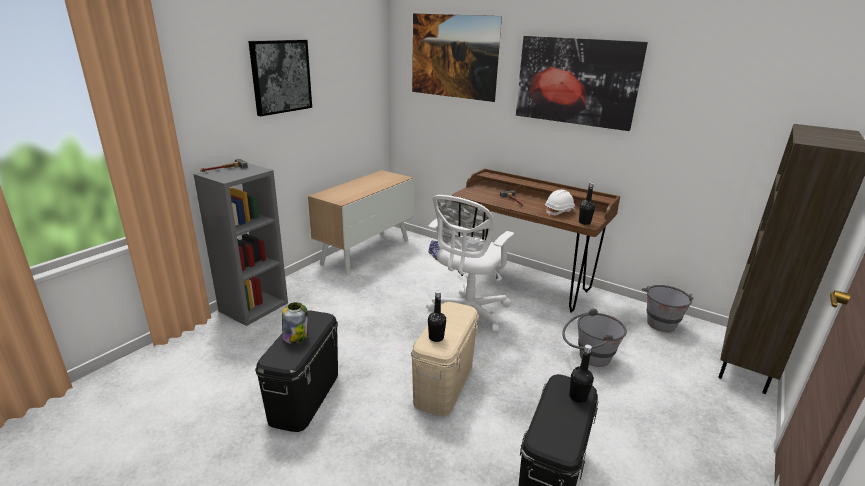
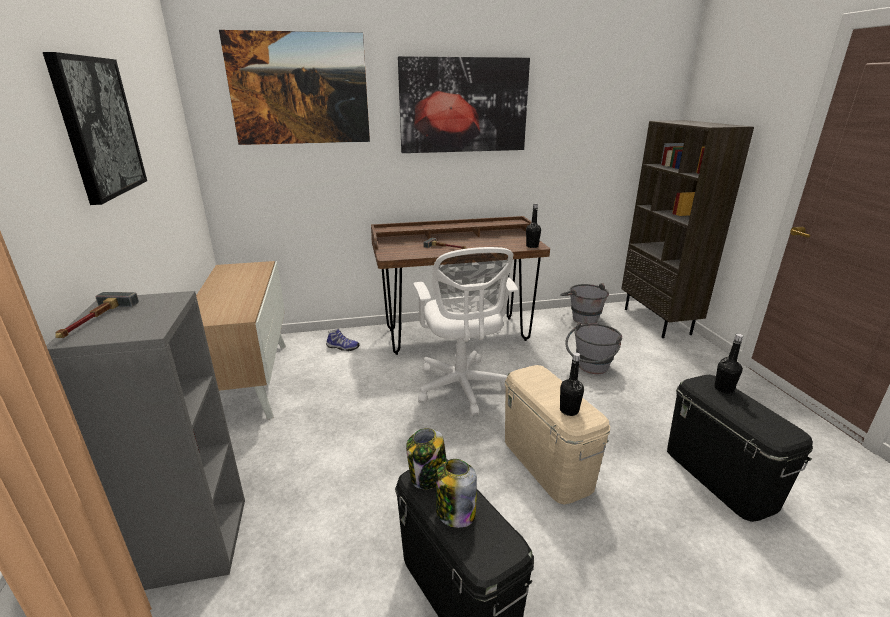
camera: 45 degrees left, 0 degrees up
white hard hat [545,189,577,216] -> none
none -> jar [406,428,447,489]

